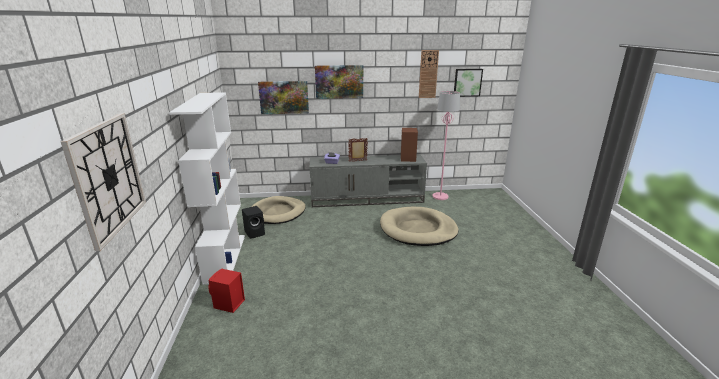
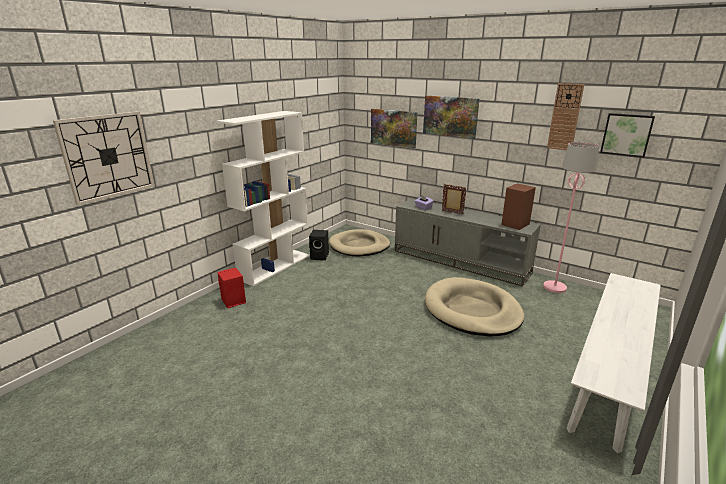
camera: 40 degrees right, 0 degrees up
none -> white bench [566,273,661,453]

